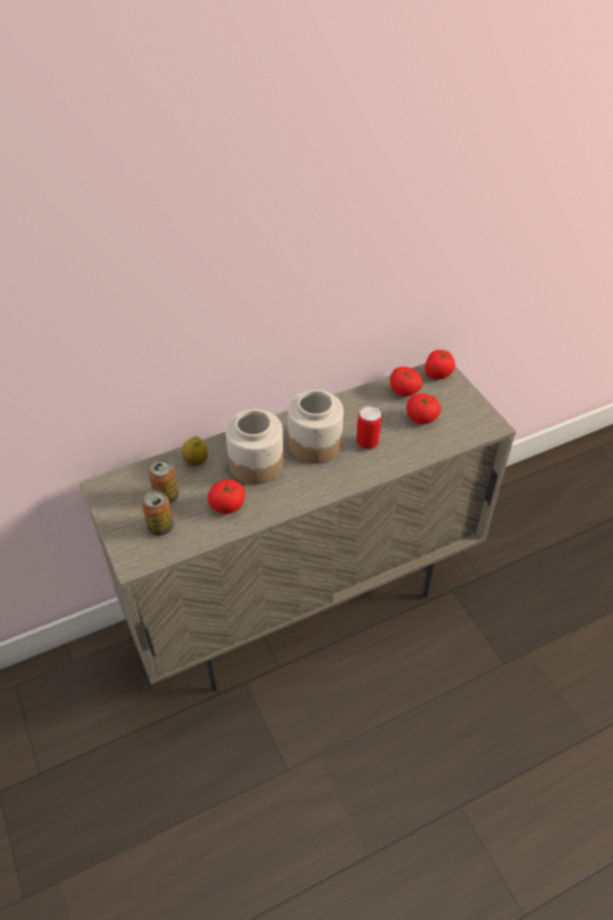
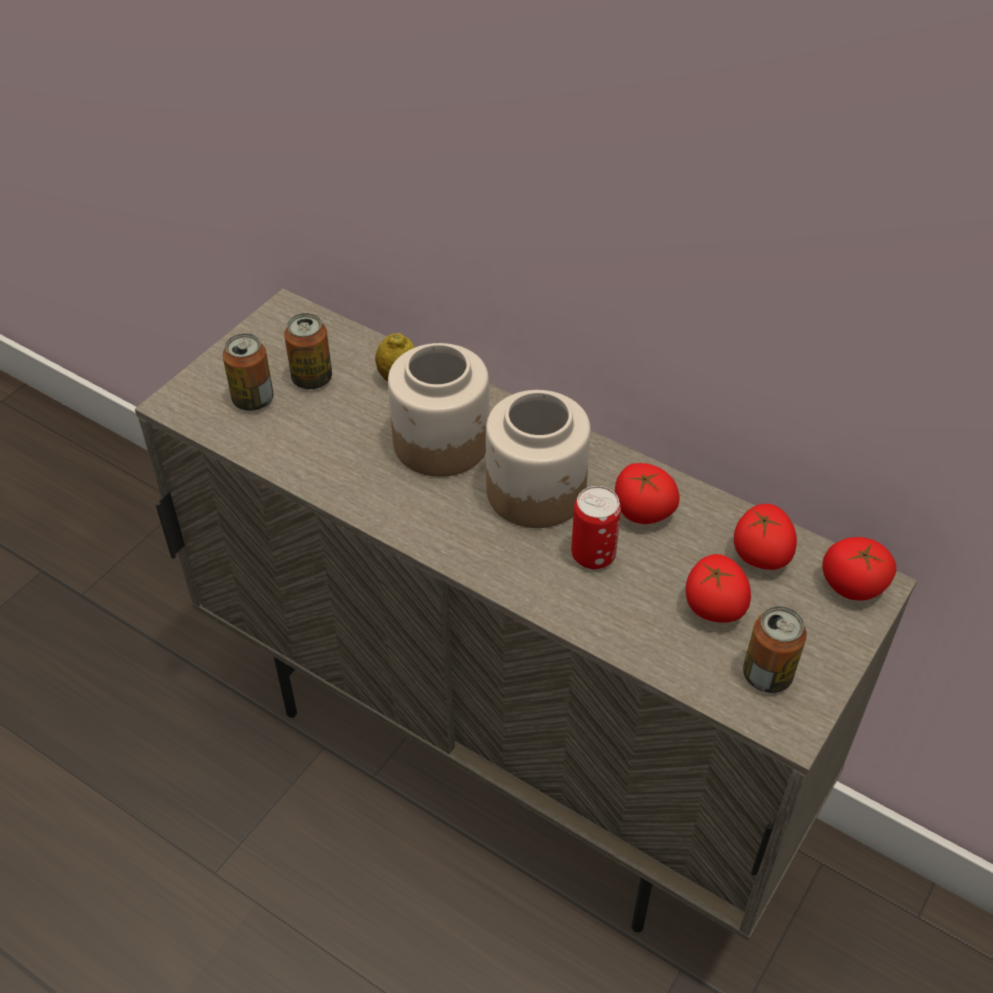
camera: 60 degrees right, 0 degrees up
tomato [208,480,245,514] -> tomato moved to [615,463,680,524]
none -> can [743,606,807,693]

